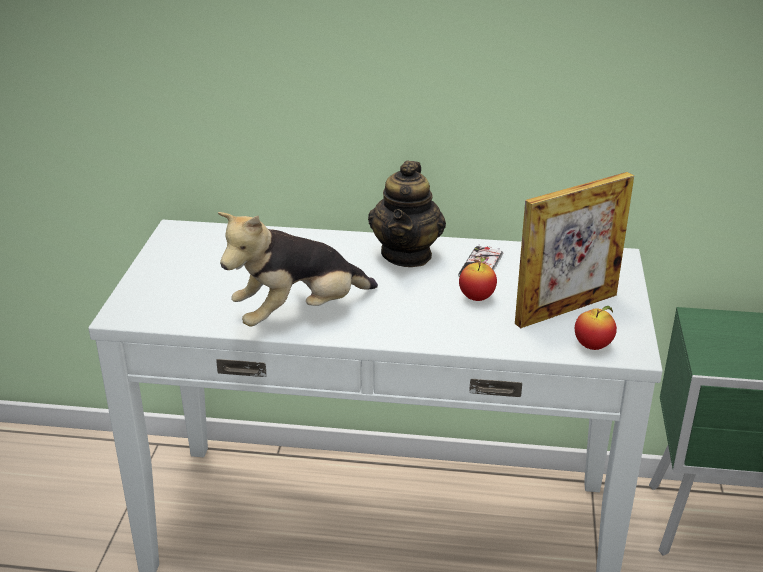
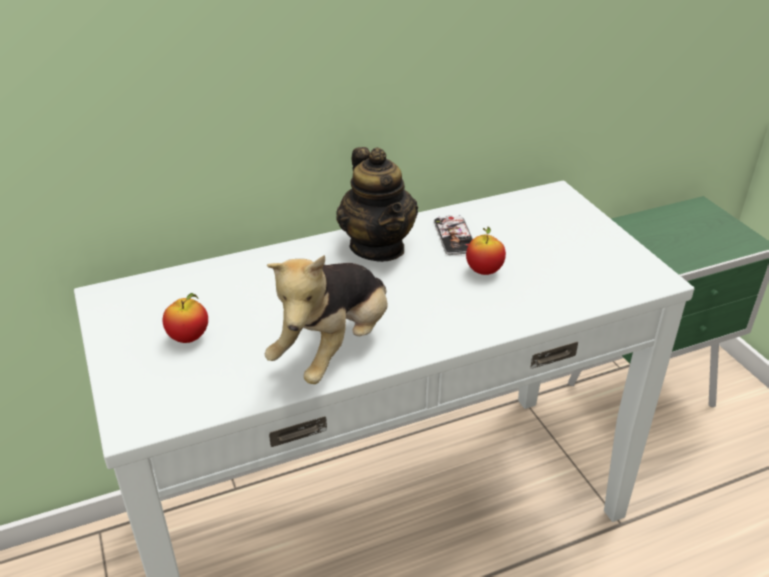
camera: 30 degrees left, 5 degrees up
picture frame [515,172,634,328] -> none
apple [575,306,617,350] -> apple moved to [163,293,208,343]

